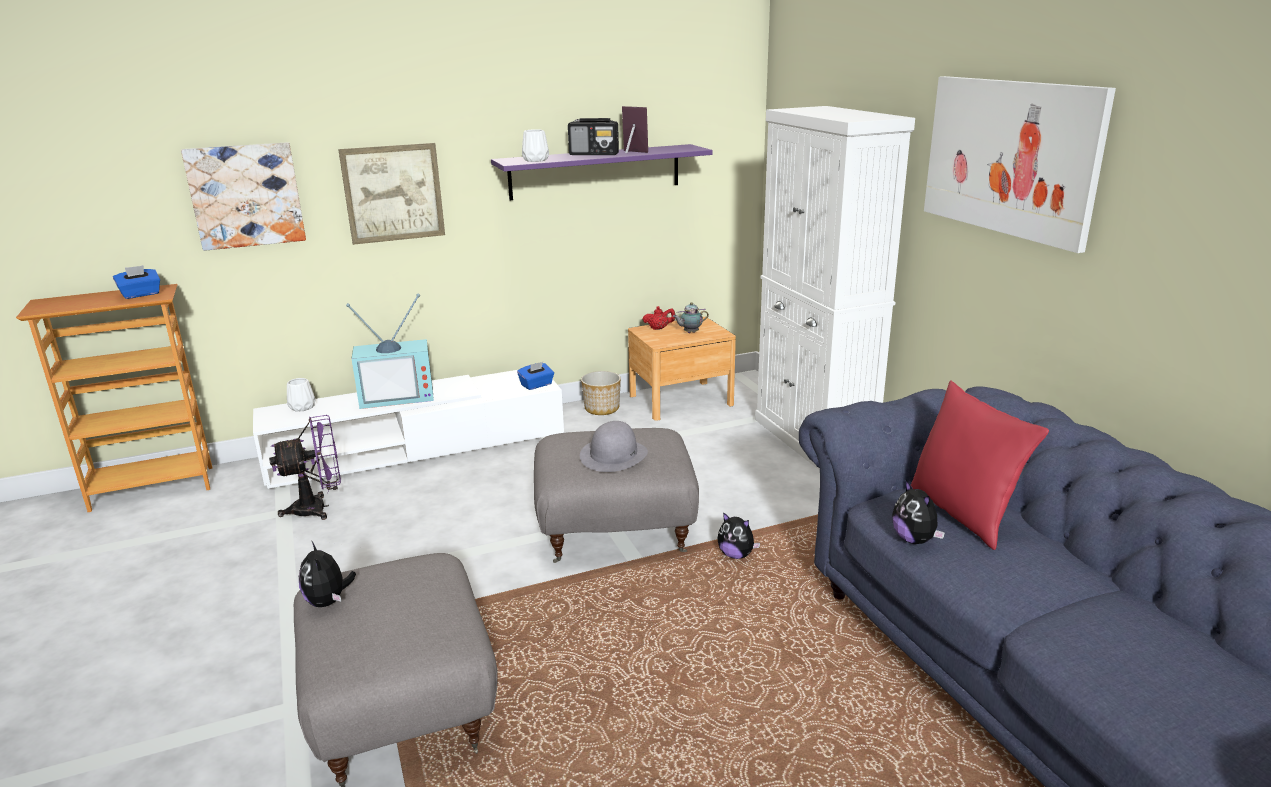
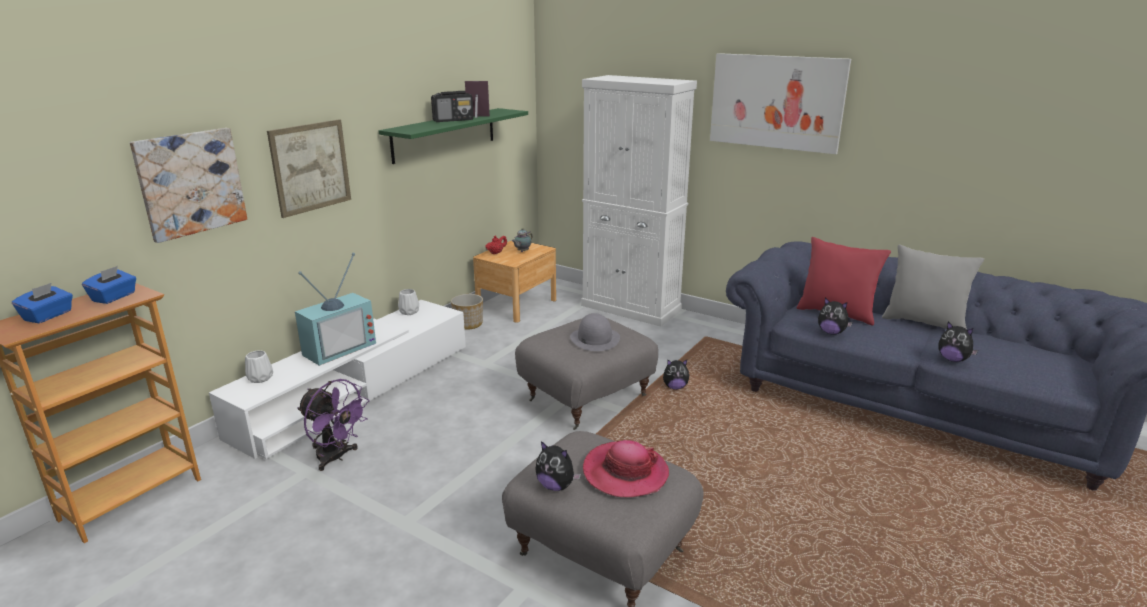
camera: 35 degrees left, 0 degrees up
purple fan [269,415,341,520] -> purple fan turned 90 degrees clockwise [297,379,369,471]
purple shelf [491,144,713,200] -> green shelf [379,108,528,164]
blue tissue box [517,362,554,390] -> blue tissue box moved to [12,283,73,323]
white vase [522,129,549,162] -> white vase moved to [398,289,419,315]
none -> hat [583,440,669,497]
none -> grey pillow [882,245,984,329]
none -> plush toy [938,322,978,362]

